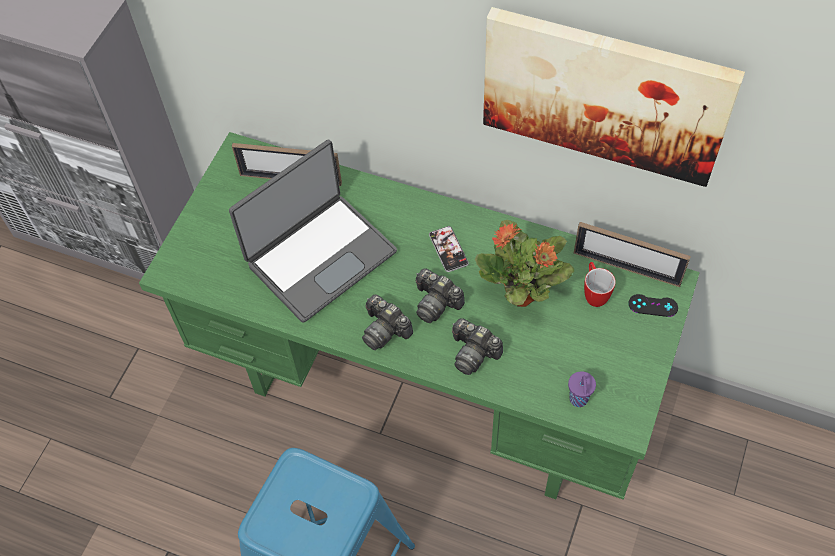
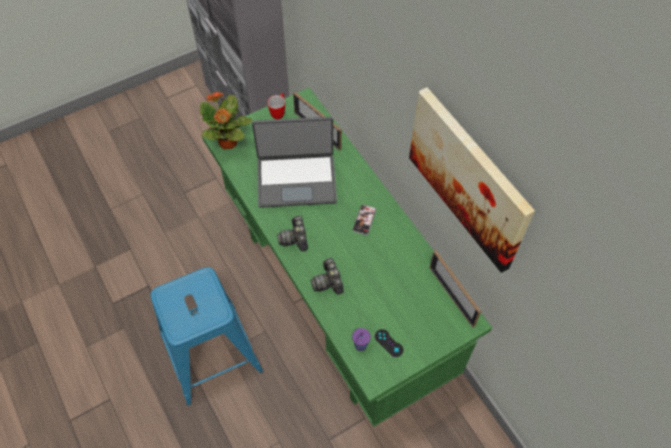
camera: 35 degrees right, 0 degrees up
camera [416,269,465,323] -> none
potted plant [475,220,574,307] -> potted plant moved to [200,92,252,149]
mug [584,262,616,307] -> mug moved to [267,93,285,119]
black game controller [628,294,678,317] -> black game controller moved to [375,329,403,357]

